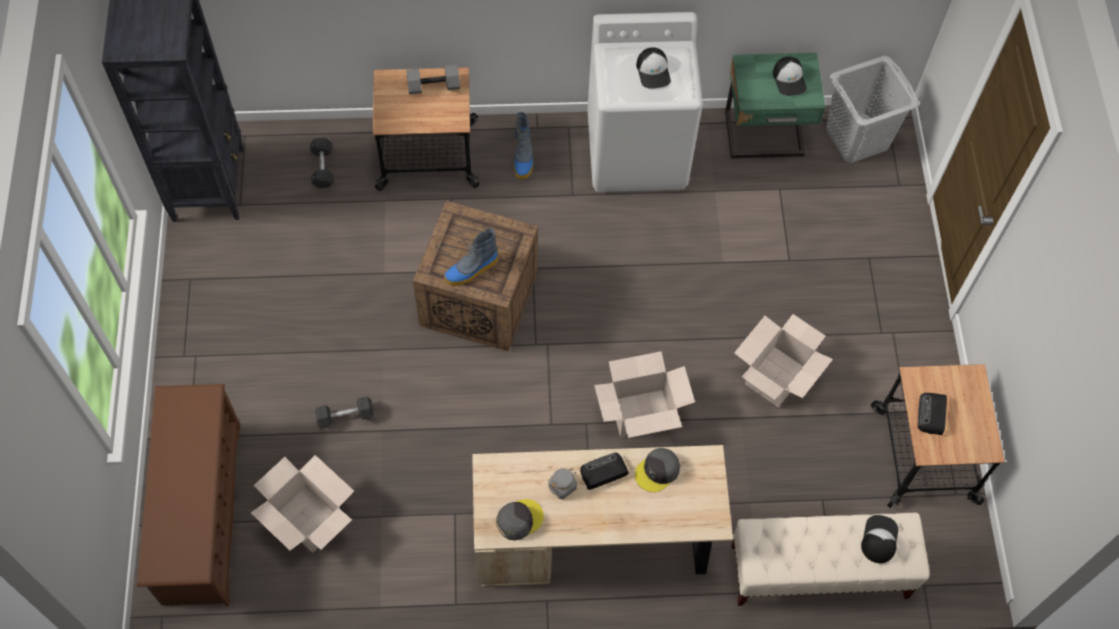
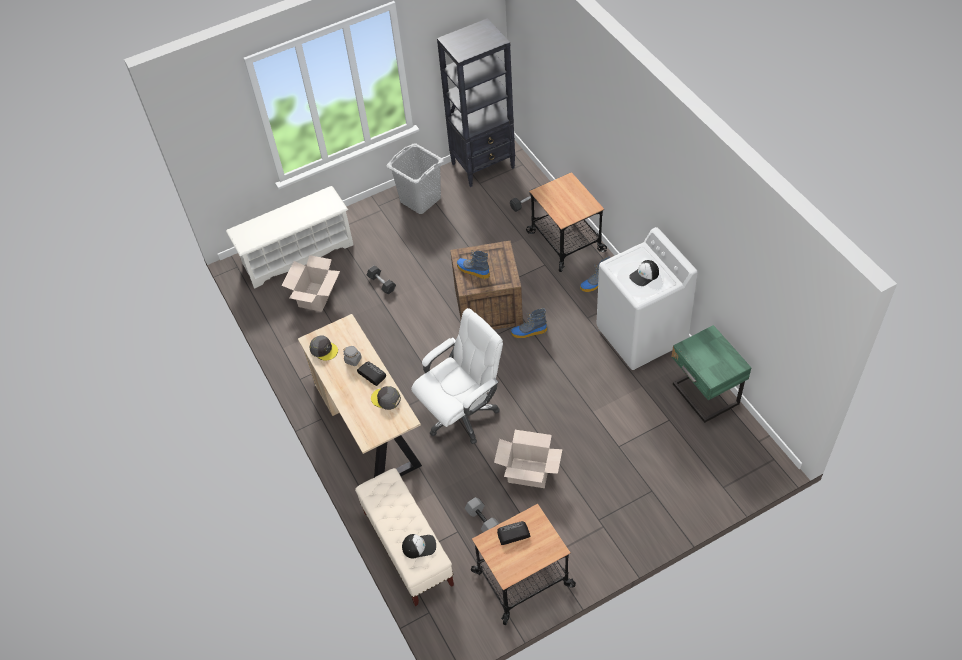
camera: 70 degrees right, 10 degrees down
brown shoe rack [137,384,240,606] -> white shoe rack [226,186,354,289]
grey dumbbell [406,64,460,95] -> grey dumbbell moved to [465,497,499,532]
cardboard box [594,351,695,438] -> white office chair [411,308,503,444]
cap [773,57,807,96] -> none
grey laundry basket [826,56,919,163] -> grey laundry basket moved to [387,143,444,214]
none -> boot [511,308,547,338]

